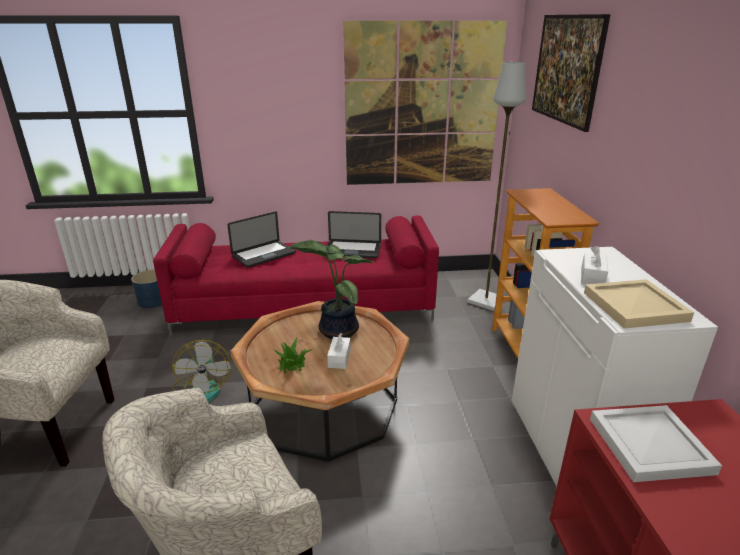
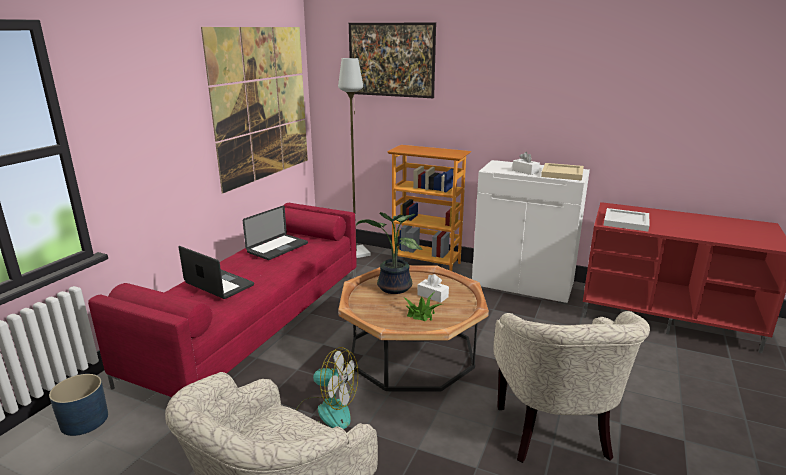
camera: 60 degrees left, 5 degrees down
laptop [227,212,296,268] -> laptop turned 45 degrees counterclockwise [179,246,254,299]

